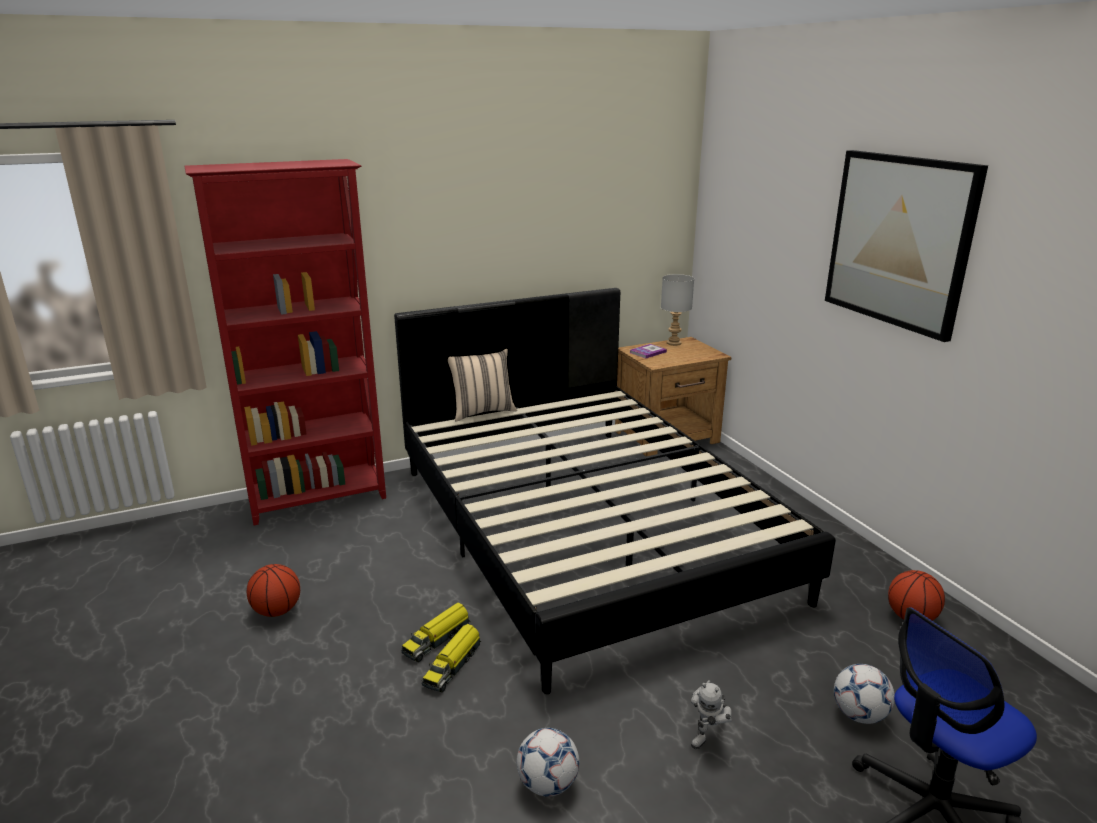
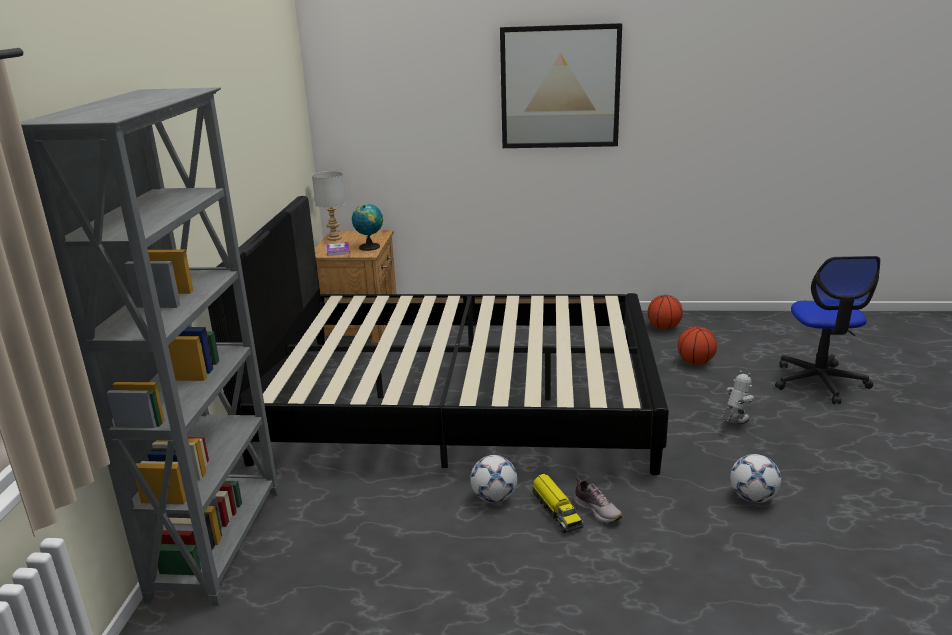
camera: 60 degrees left, 0 degrees up
red bookcase [184,159,386,525] -> grey bookcase [21,87,279,606]
basketball [247,564,300,617] -> basketball moved to [677,326,717,365]
toy truck [422,624,481,692] -> shoe [574,476,622,523]
beige pillow [448,349,517,422] -> none
toy robot [691,680,732,749] -> toy robot turned 105 degrees counterclockwise [723,370,754,425]
football [834,664,895,724] -> football moved to [470,455,517,503]
none -> globe [352,204,383,251]

